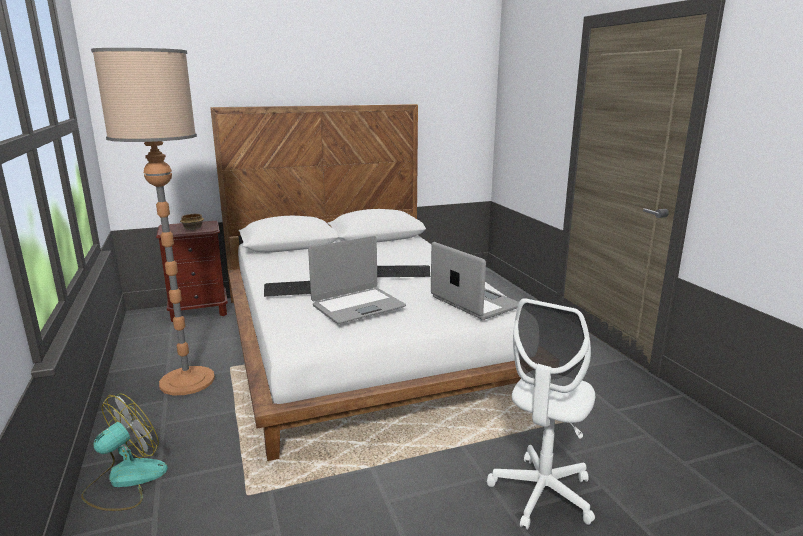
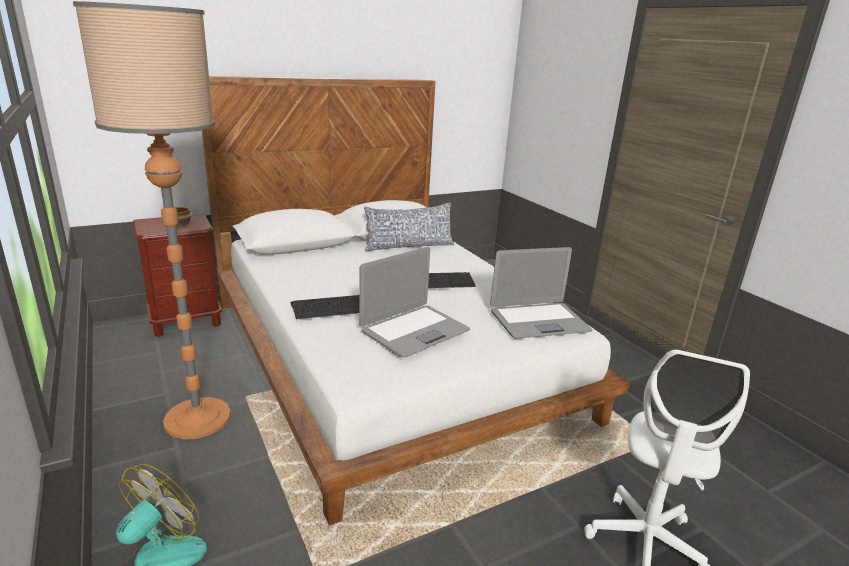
camera: 10 degrees left, 5 degrees up
laptop [431,242,519,320] -> laptop turned 120 degrees clockwise [490,247,592,339]
none -> pillow [364,202,455,251]

